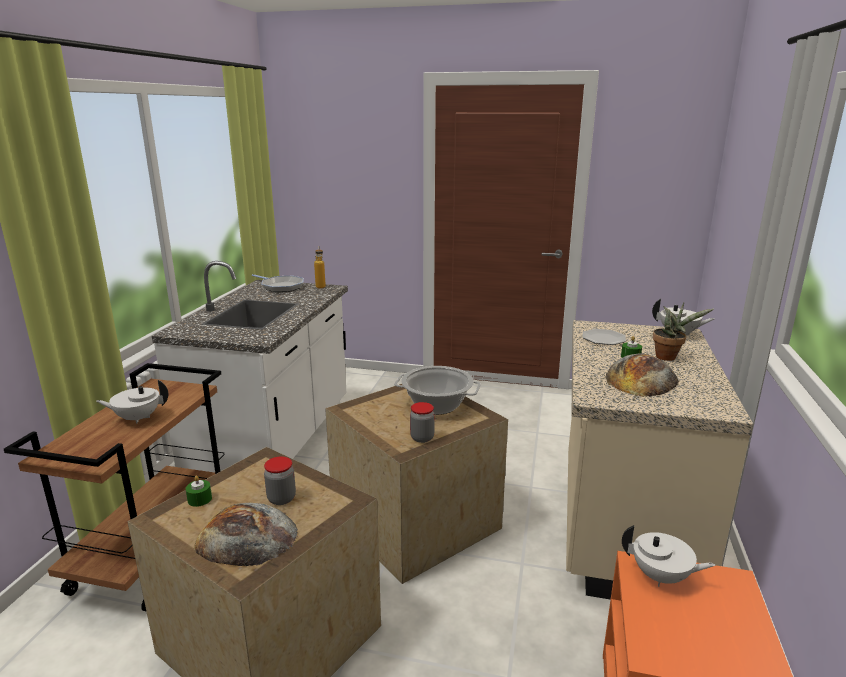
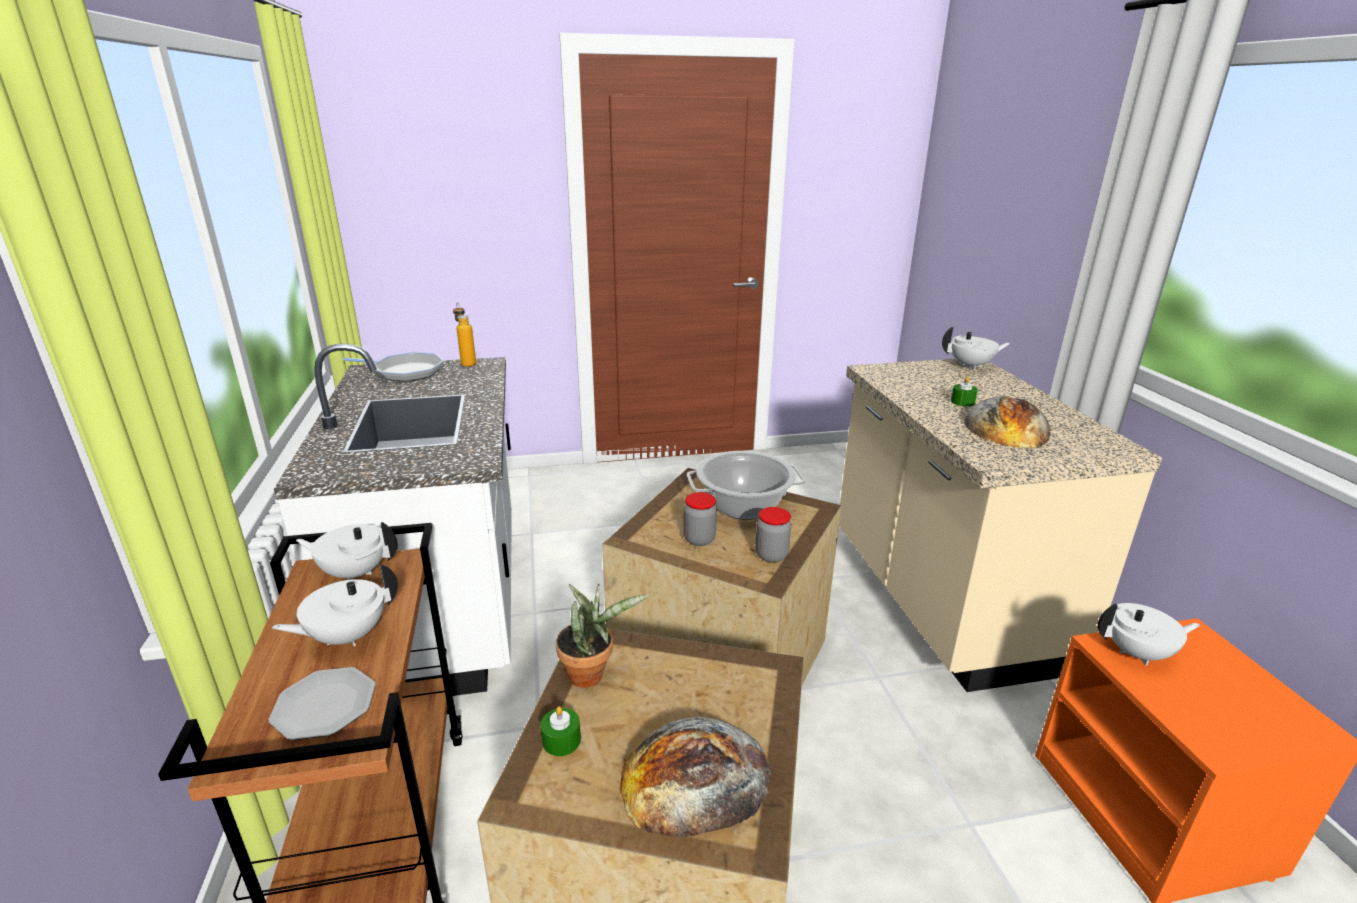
camera: 25 degrees left, 5 degrees up
jar [264,457,296,505] -> jar moved to [684,492,717,546]
plate [582,329,626,345] -> plate moved to [268,667,376,740]
potted plant [653,302,714,361] -> potted plant moved to [556,584,649,688]
none -> white teapot [296,522,398,580]

